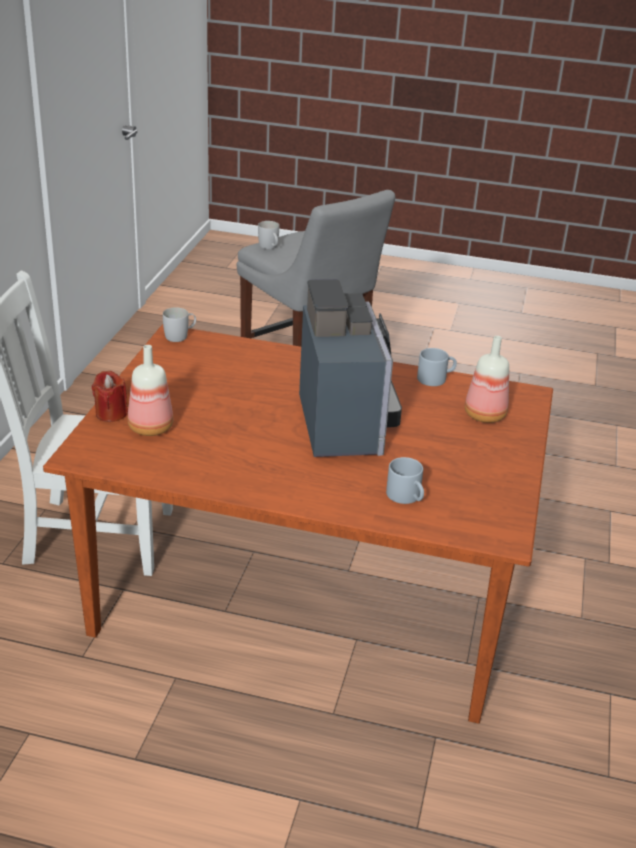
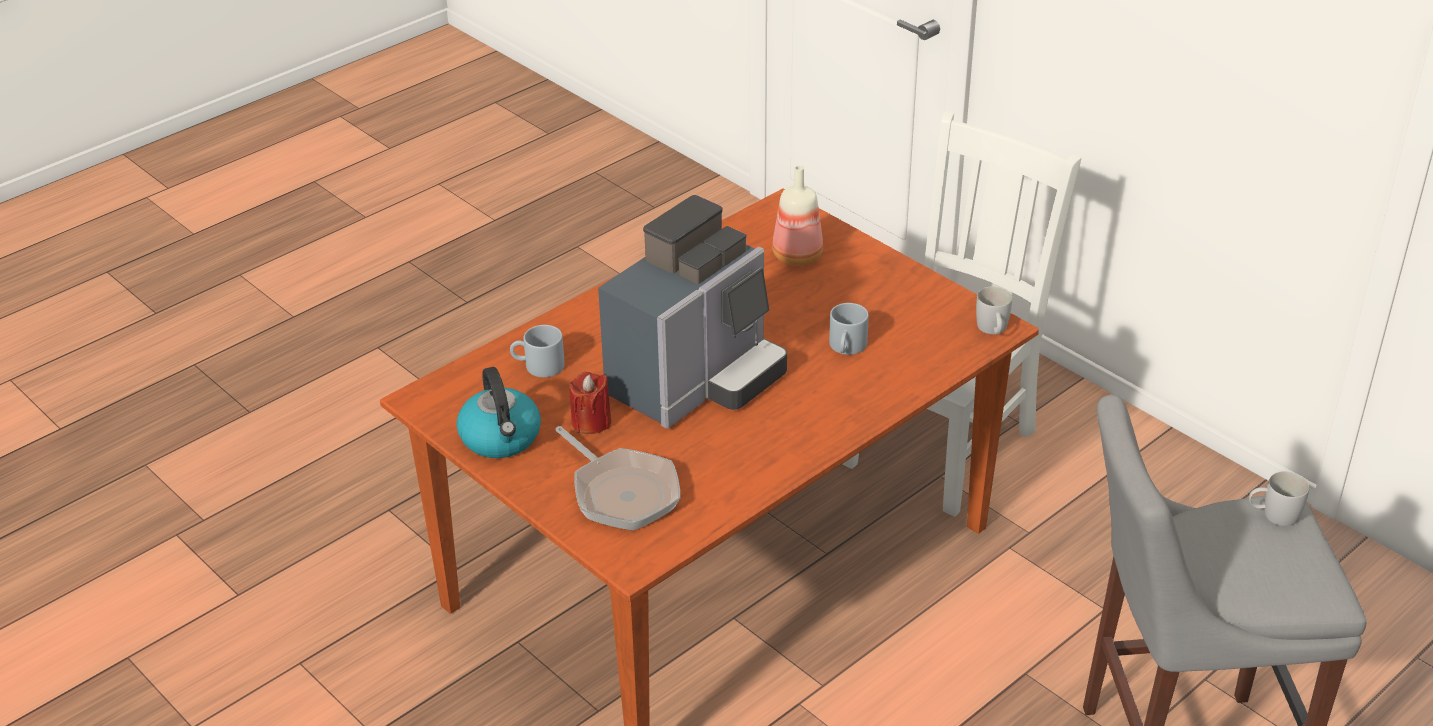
camera: 125 degrees right, 5 degrees up
red candle [92,371,128,422] -> red candle moved to [569,372,611,434]
coffee machine [299,279,402,457] -> coffee machine turned 75 degrees counterclockwise [598,195,787,428]
grey mug [417,348,457,386] -> grey mug moved to [829,303,869,355]
bottle [465,336,509,423] -> frying pan [555,426,680,531]
none -> kettle [457,367,541,458]

